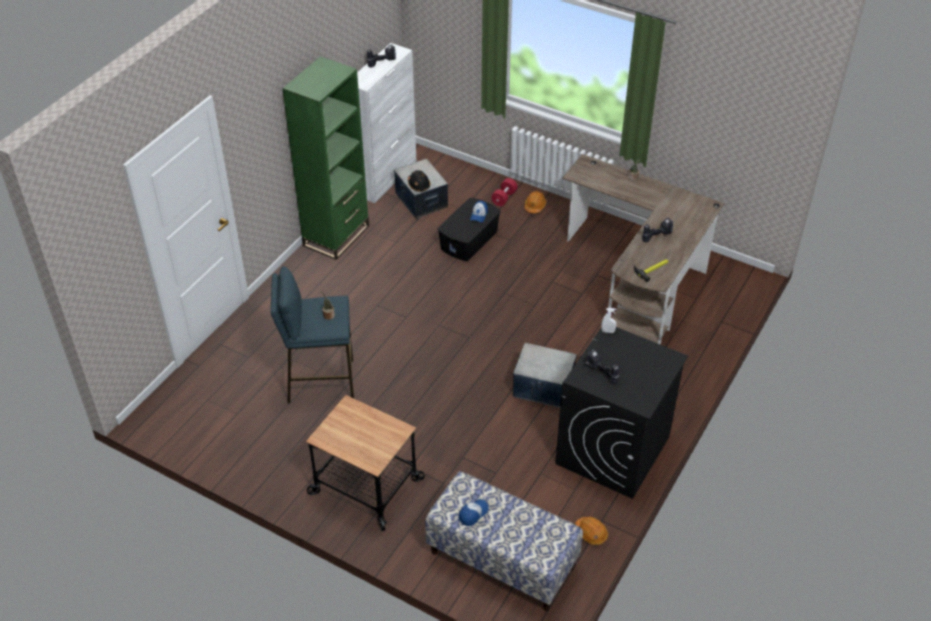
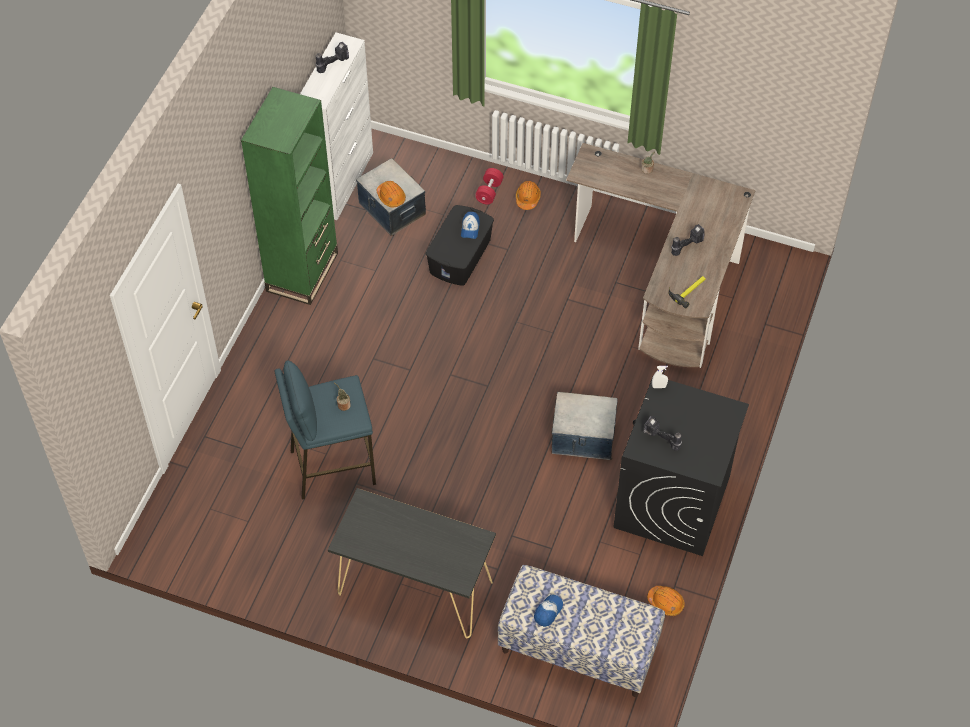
camera: 10 degrees left, 10 degrees up
cart [306,395,425,531] -> black console table [328,488,496,638]
black hard hat [408,170,430,192] -> orange hard hat [377,181,406,207]

